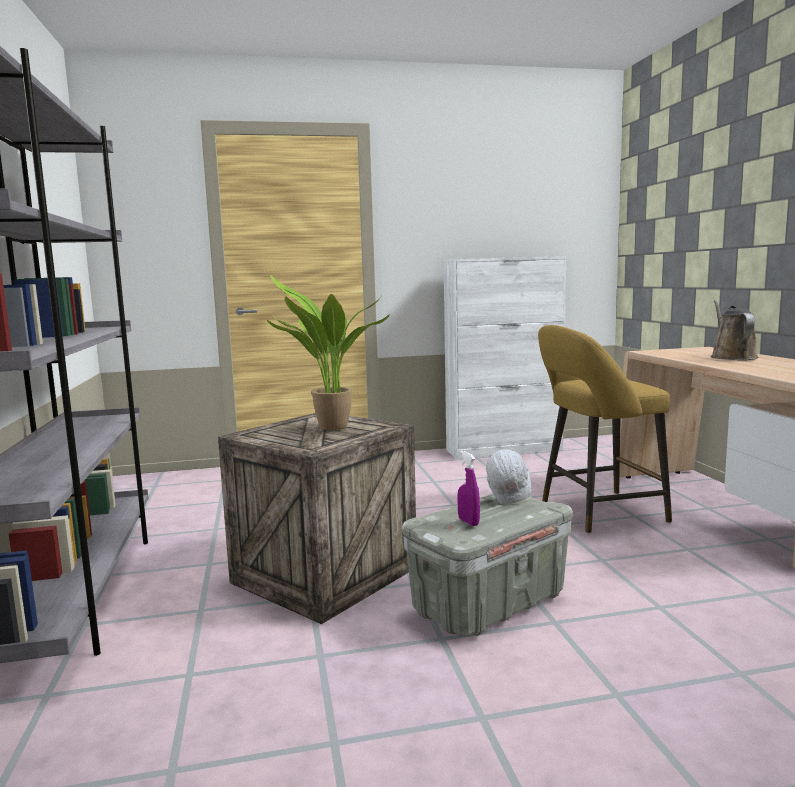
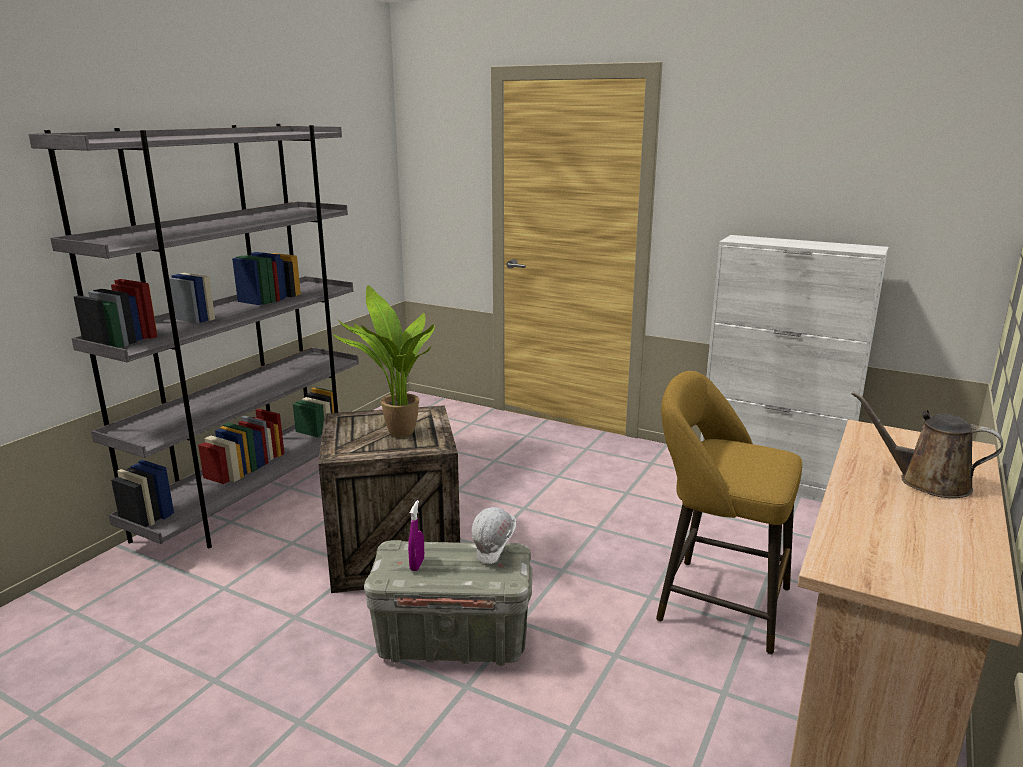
camera: 40 degrees right, 10 degrees up
brown watering can [711,300,759,360] -> brown watering can turned 105 degrees counterclockwise [852,391,1003,498]

